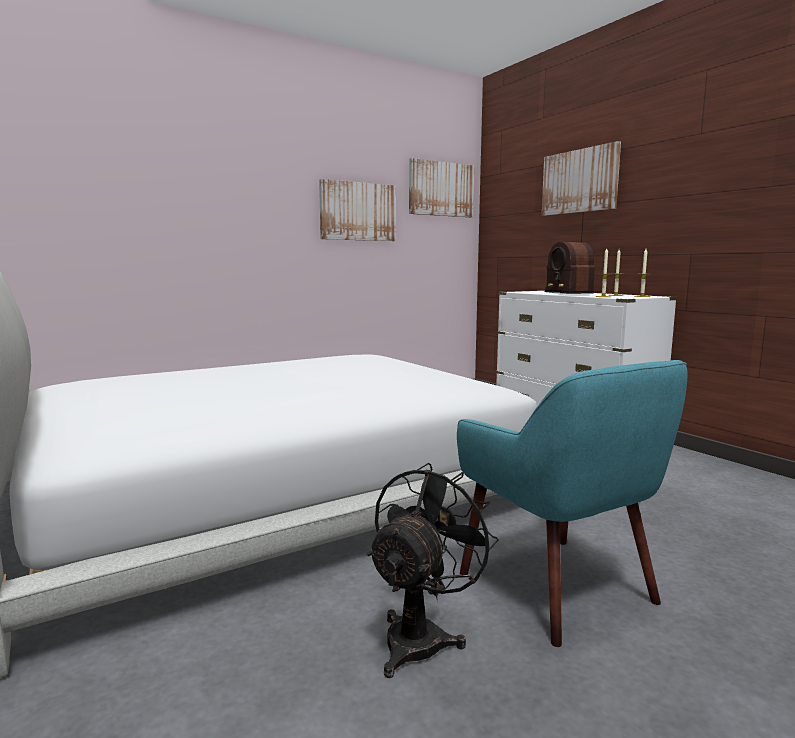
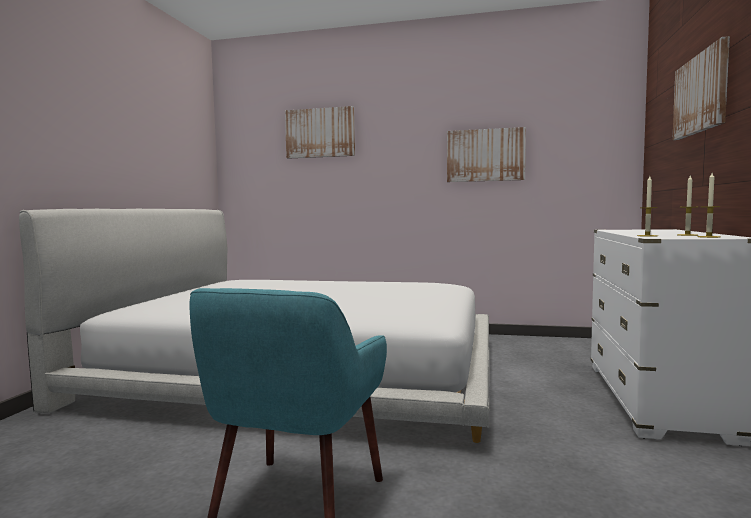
camera: 45 degrees right, 5 degrees down
black fan [367,463,498,678] -> none
picture [409,158,474,217] -> picture moved to [285,106,355,159]
radio [544,242,602,294] -> none

